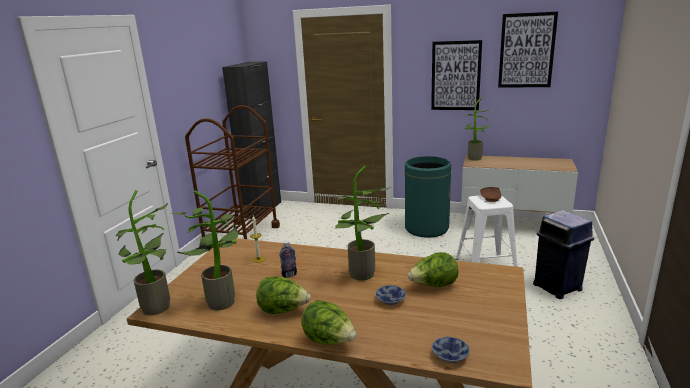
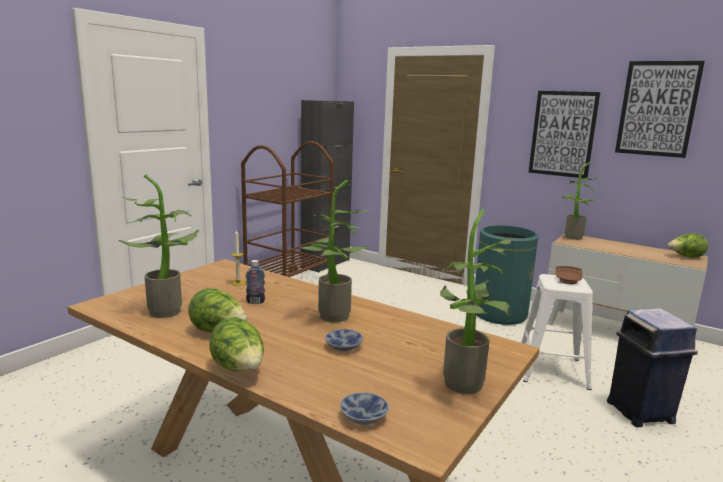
camera: 15 degrees right, 5 degrees down
potted plant [116,190,170,315] -> potted plant moved to [440,209,512,394]
lettuce [407,252,459,287] -> lettuce moved to [667,233,708,257]

